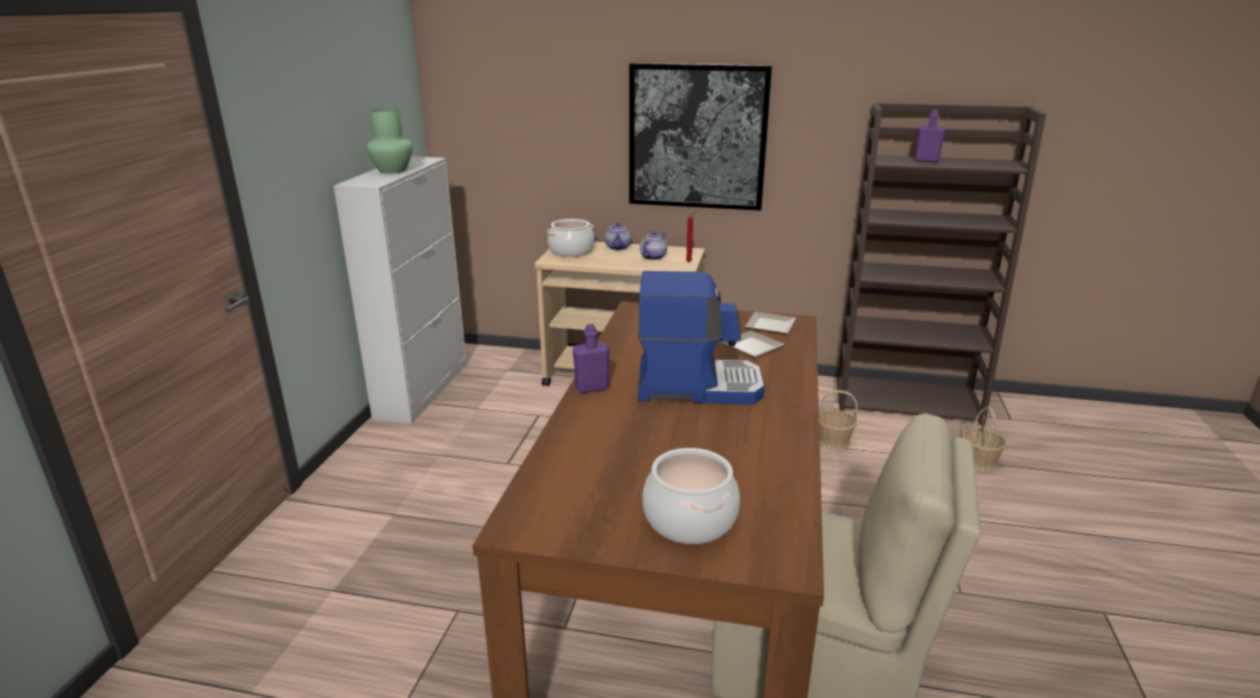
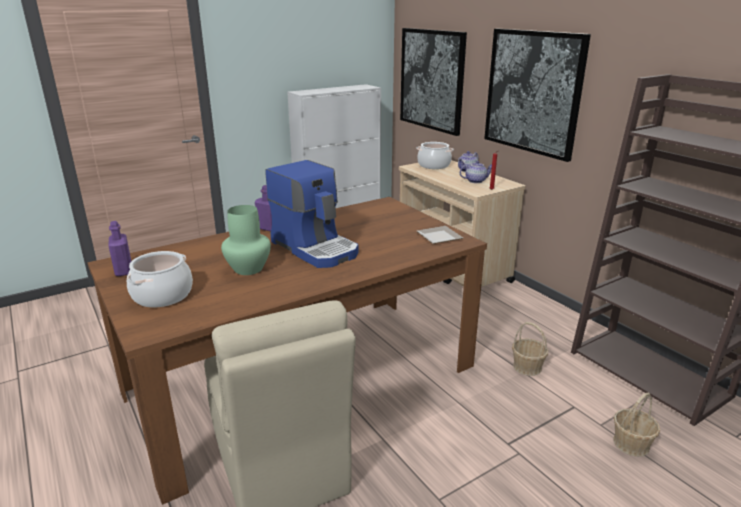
camera: 45 degrees right, 0 degrees up
green vase [366,109,413,174] -> green vase moved to [221,205,271,275]
plate [721,331,785,358] -> none
purple bottle [915,109,946,163] -> purple bottle moved to [108,221,131,276]
none -> picture [400,28,467,136]

